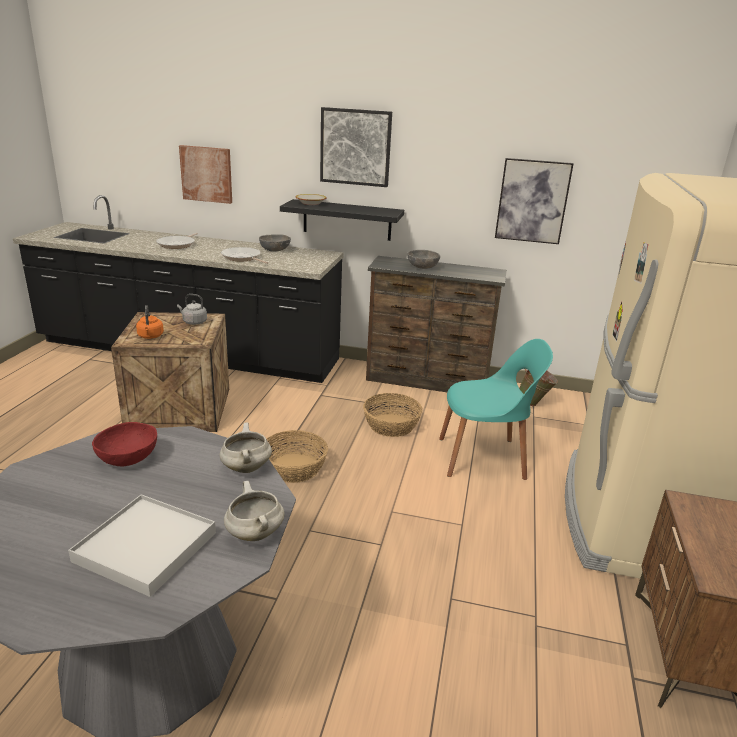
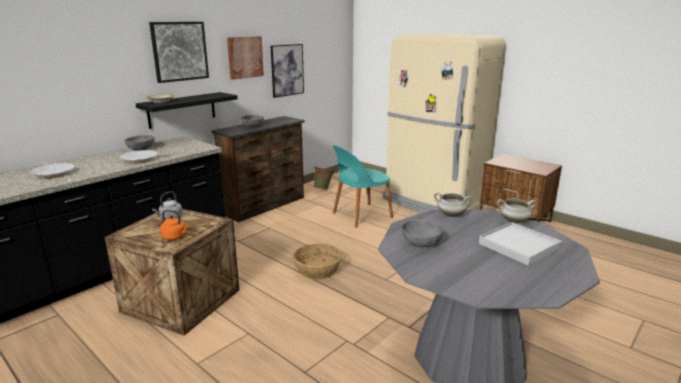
camera: 60 degrees left, 5 degrees down
red bowl [92,422,157,466] -> grey bowl [402,219,444,247]
picture [179,145,232,204] -> picture moved to [227,36,264,80]
basket [363,393,422,437] -> none
turquoise chair [439,339,553,480] -> turquoise chair turned 150 degrees counterclockwise [333,145,393,228]

